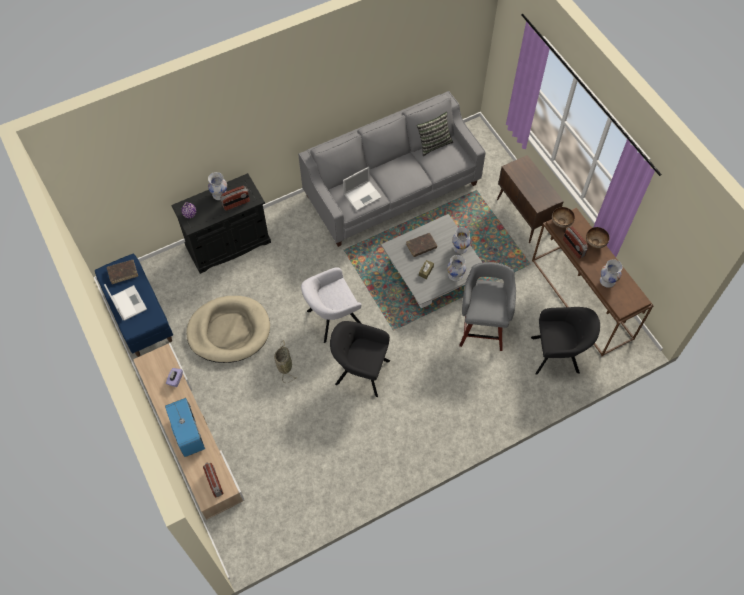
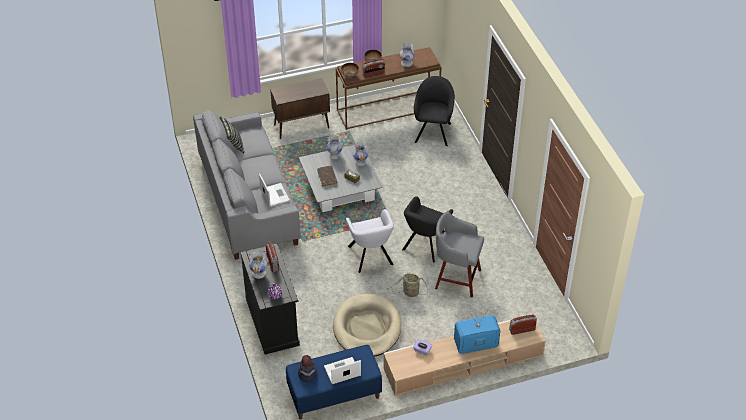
camera: 80 degrees left, 15 degrees down
brown book [107,260,138,284] -> hat [298,355,317,383]
grey stool [460,262,516,351] -> grey stool moved to [435,211,484,297]

